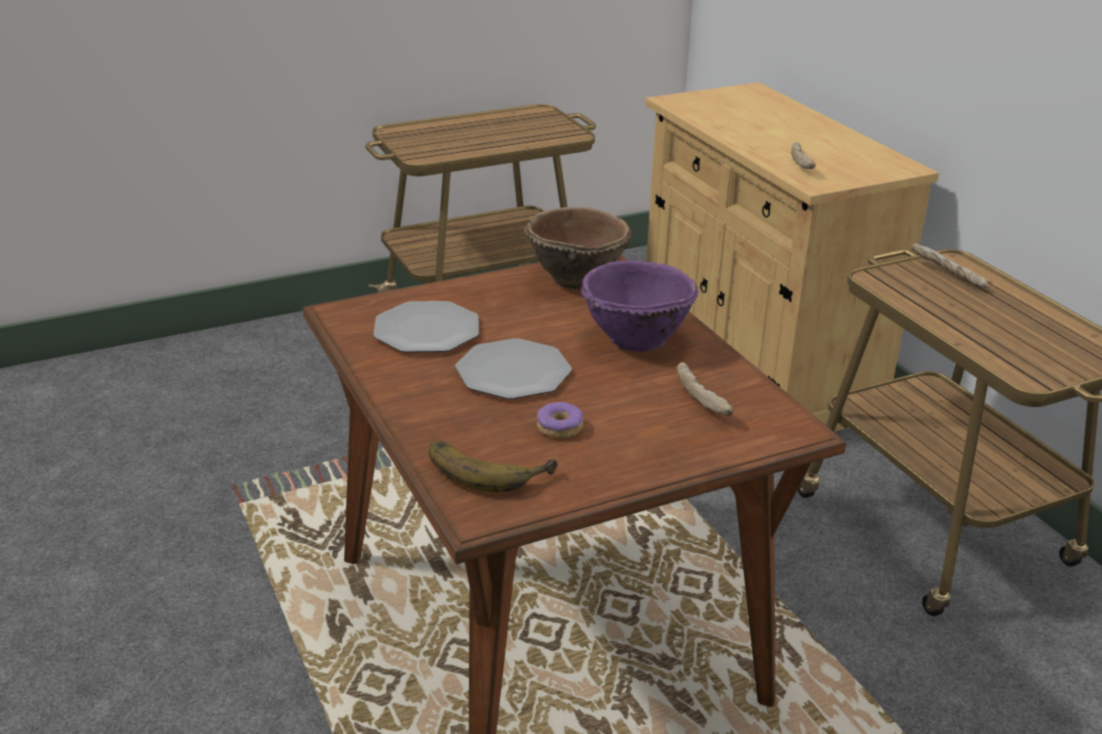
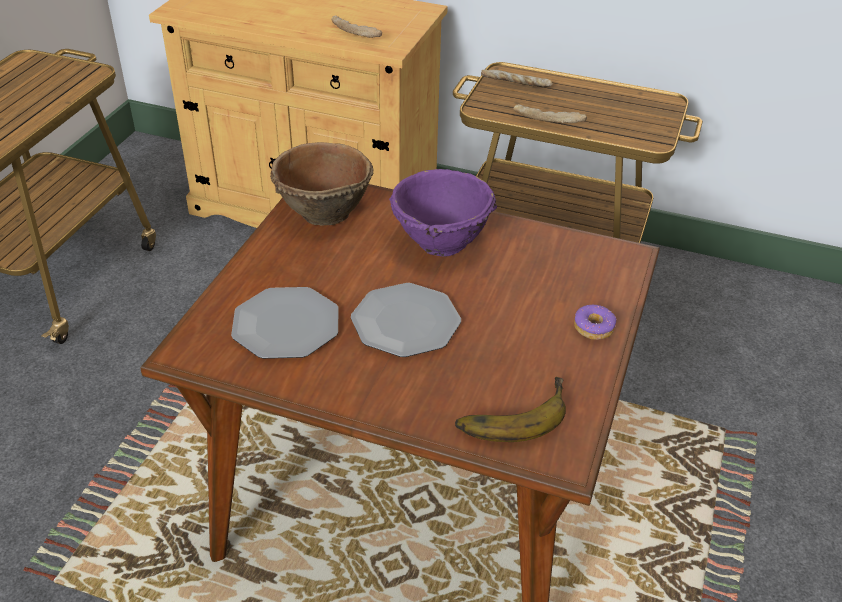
camera: 45 degrees left, 10 degrees up
donut [537,402,583,438] -> donut moved to [574,305,617,340]
bread [677,362,734,416] -> bread moved to [514,105,587,123]

